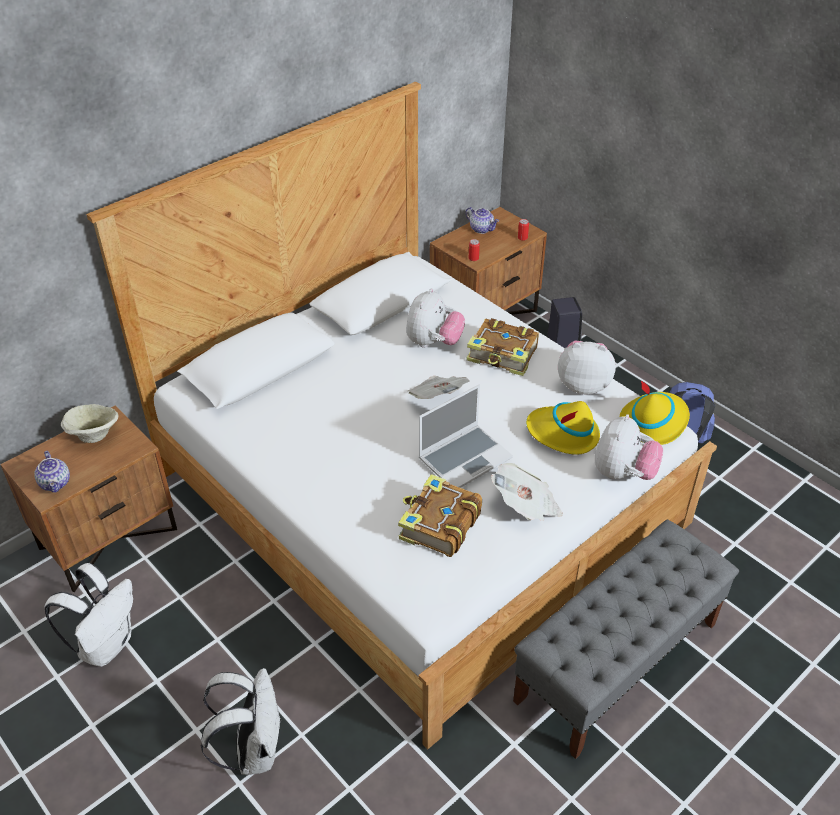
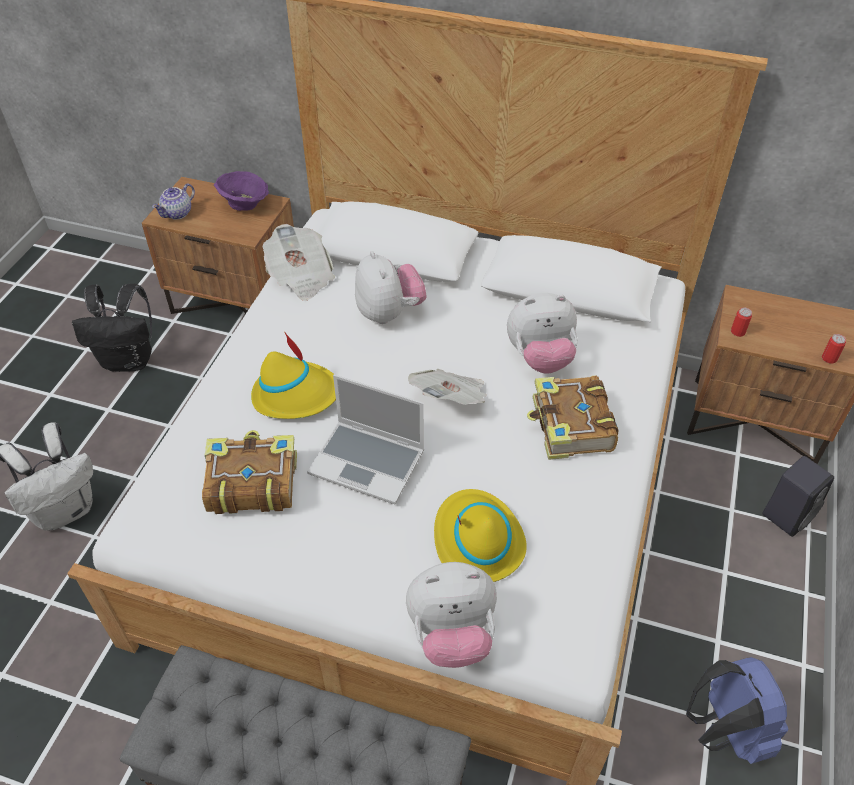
camera: 60 degrees right, 5 degrees up
white backpack [44,563,133,667] -> black backpack [72,284,152,372]
beige bowl [61,404,119,443] -> purple bowl [214,171,269,211]
teapot [465,207,499,234] -> none
newspaper [491,463,563,521] -> newspaper moved to [262,224,335,301]
plush toy [558,340,616,394] -> plush toy moved to [355,251,427,324]
yellow hat [620,380,690,445] -> yellow hat moved to [251,332,336,419]

